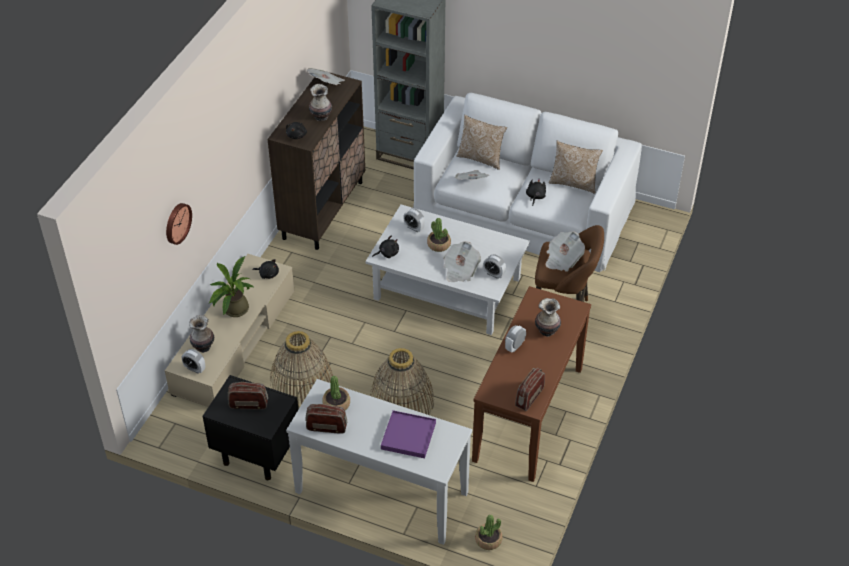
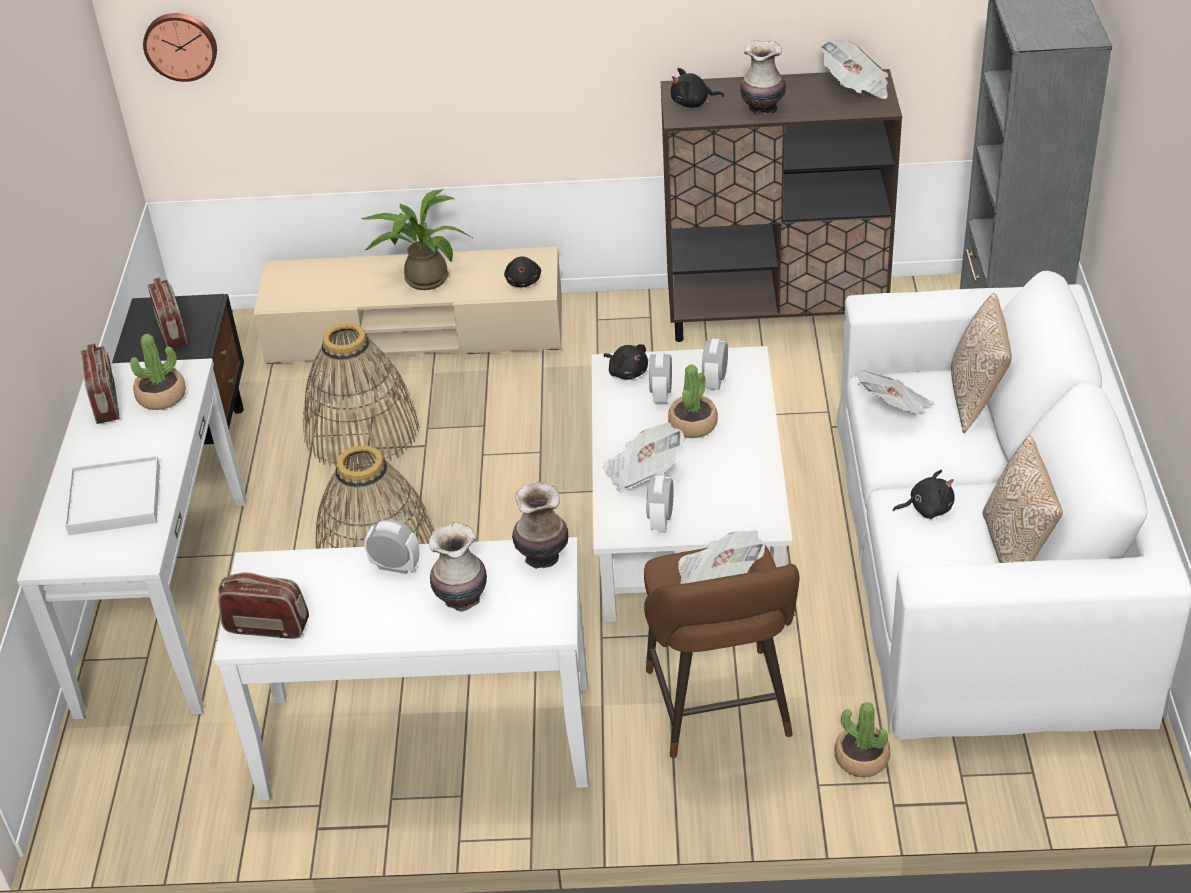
camera: 70 degrees right, 5 degrees down
wall clock [166,203,192,245] -> wall clock moved to [143,13,217,82]
alarm clock [182,349,205,374] -> alarm clock moved to [649,352,672,403]
vase [189,315,214,353] -> vase moved to [512,481,568,569]
purple tray [381,410,436,459] -> white tray [65,456,160,535]
brown console table [472,286,591,482] -> white console table [214,537,588,801]
potted plant [475,515,502,550] -> potted plant moved to [834,702,890,777]

